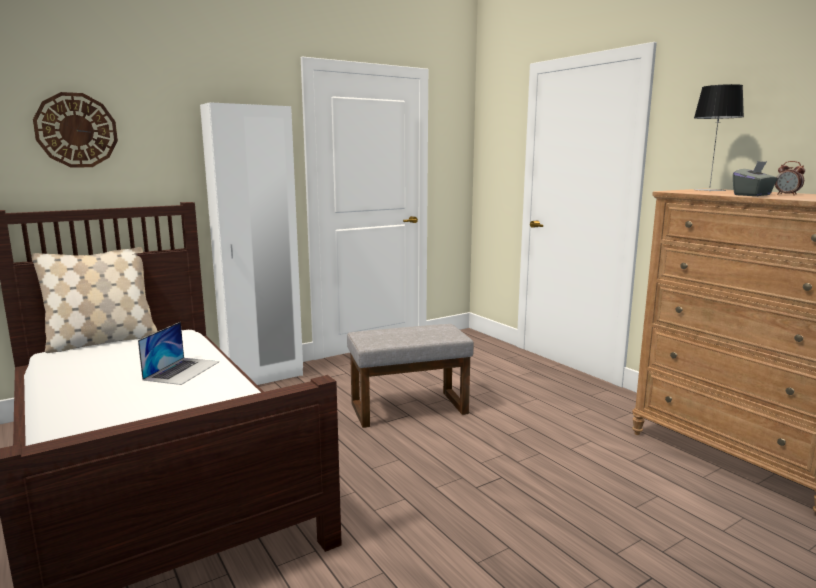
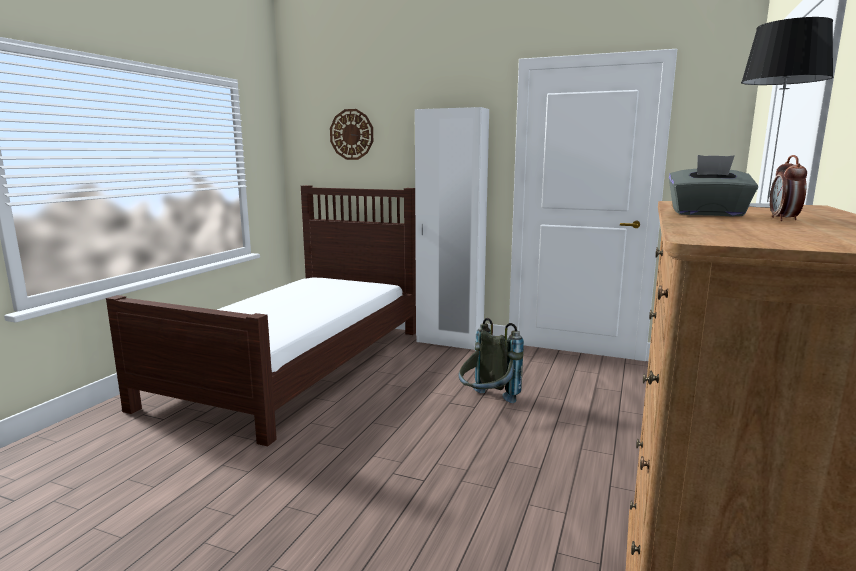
camera: 55 degrees right, 0 degrees up
beige pillow [31,247,158,353] -> none
laptop [138,322,219,385] -> none
grey ottoman [347,324,474,428] -> grey backpack [458,318,524,403]

